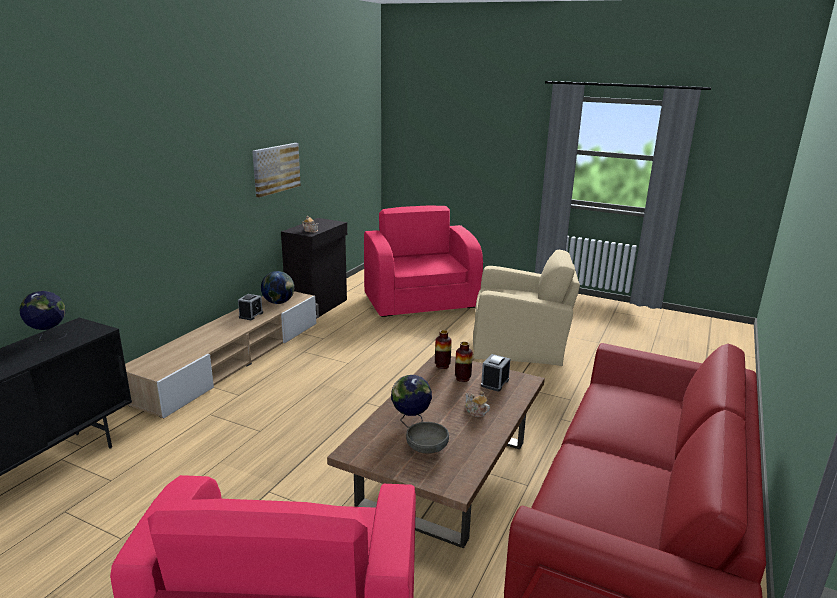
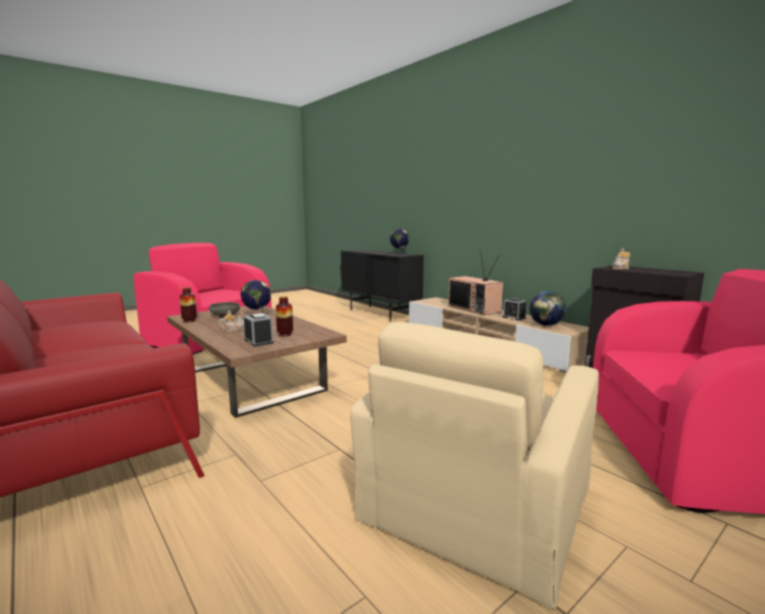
camera: 115 degrees right, 10 degrees down
picture [252,143,301,198] -> none
vase [435,330,452,369] -> vase moved to [179,287,197,322]
none -> television [448,250,503,315]

